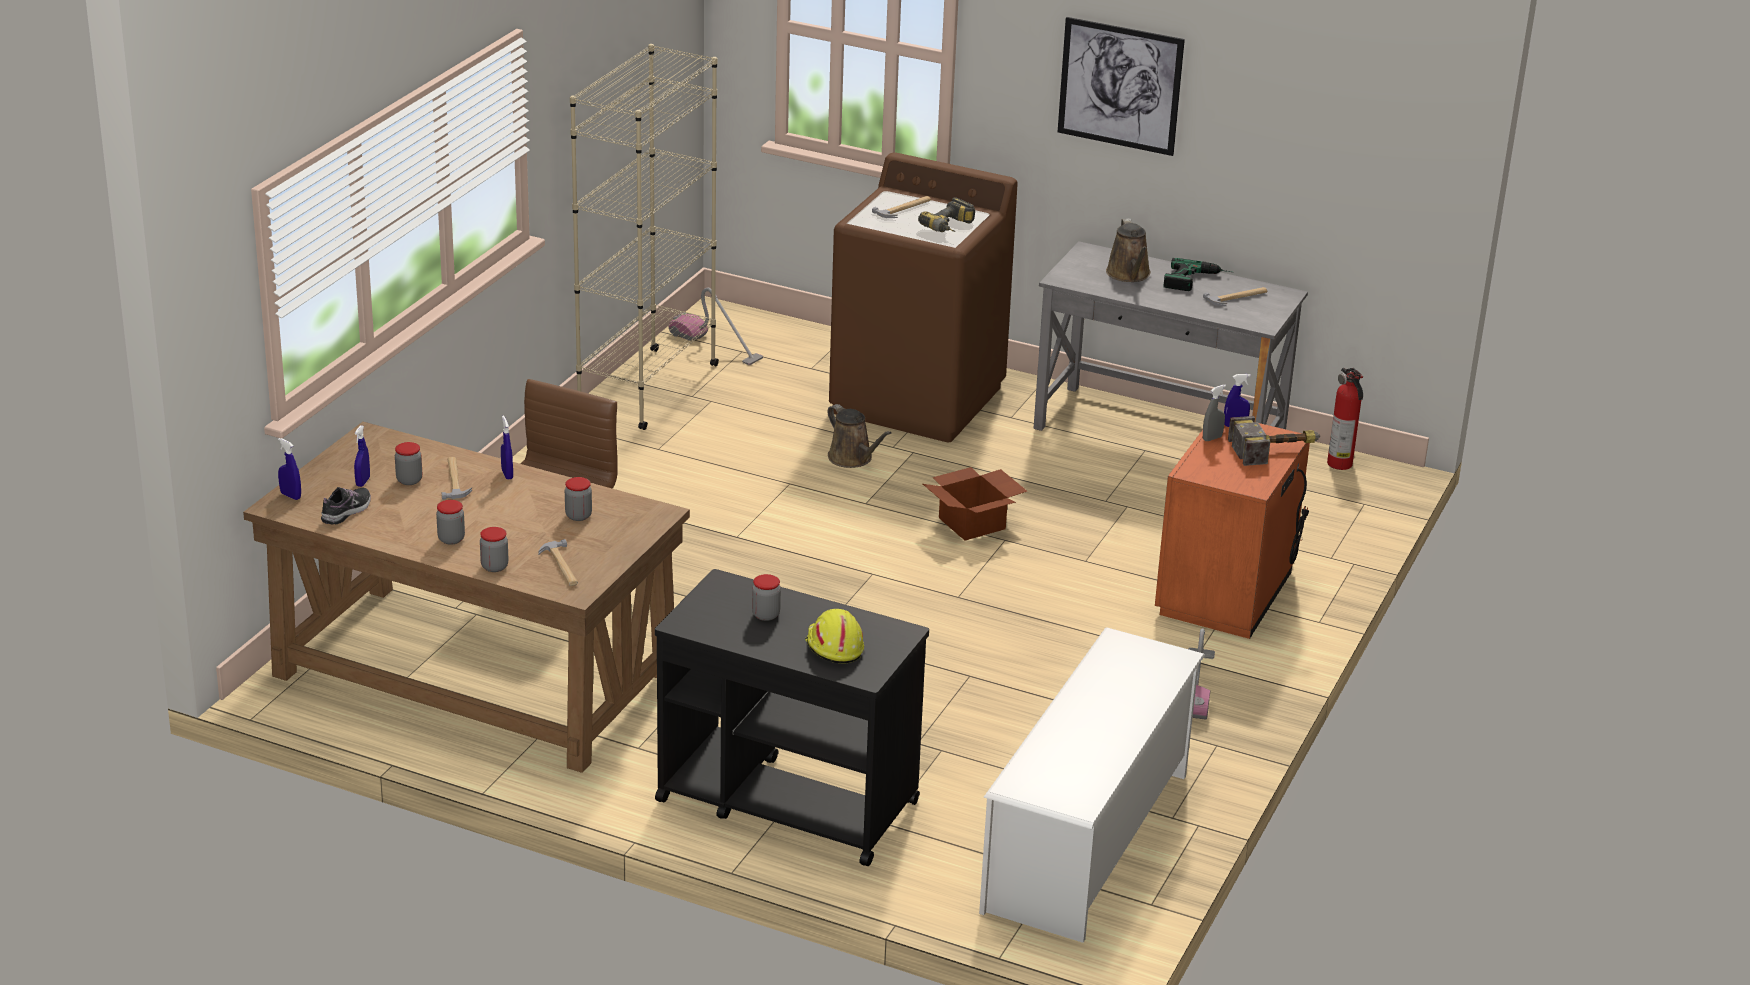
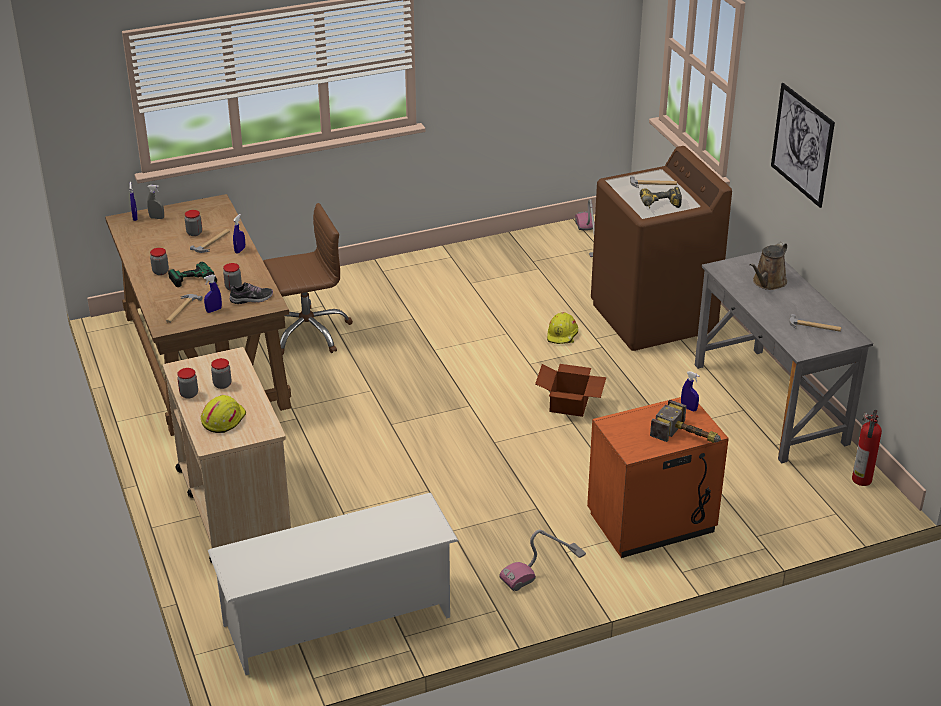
camera: 45 degrees right, 5 degrees up
shoe [321,487,371,524] -> shoe moved to [230,282,273,304]
blue spray bottle [354,425,370,487] -> blue spray bottle moved to [204,275,222,313]
jar [480,527,509,572] -> jar moved to [177,368,198,399]
beige bookcase [570,44,719,430] -> none
black cart [655,569,929,866] -> beige cart [163,347,291,563]
brown watering can [827,404,892,468] -> yellow hard hat [547,312,578,344]
power drill [1163,258,1232,291] -> power drill moved to [168,262,219,287]
grey spray bottle [1203,385,1226,441] -> grey spray bottle moved to [147,185,164,219]

